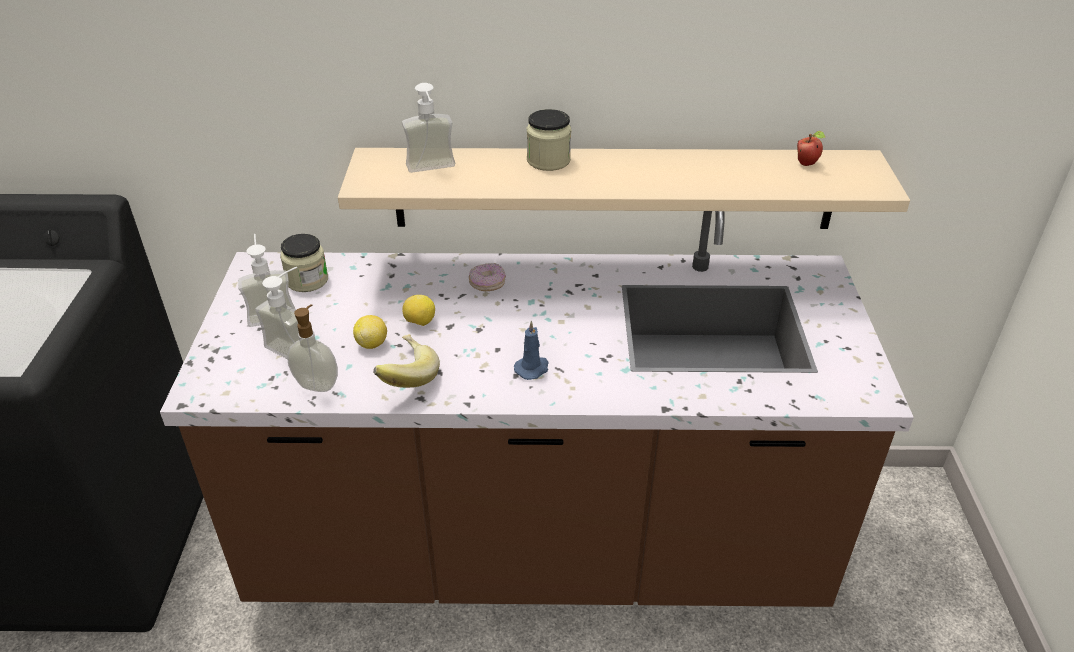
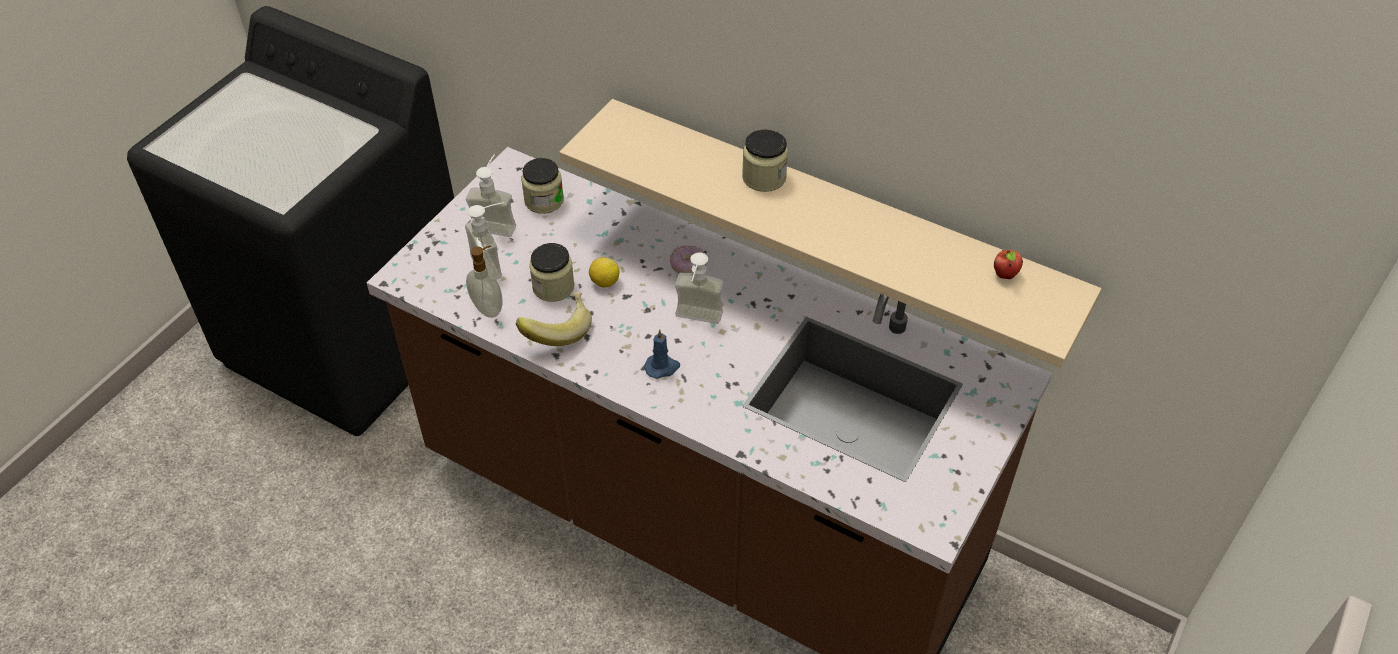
camera: 30 degrees right, 10 degrees up
lemon [353,315,387,349] -> jar [529,243,574,302]
soap dispenser [402,83,455,173] -> soap dispenser moved to [675,253,724,324]

